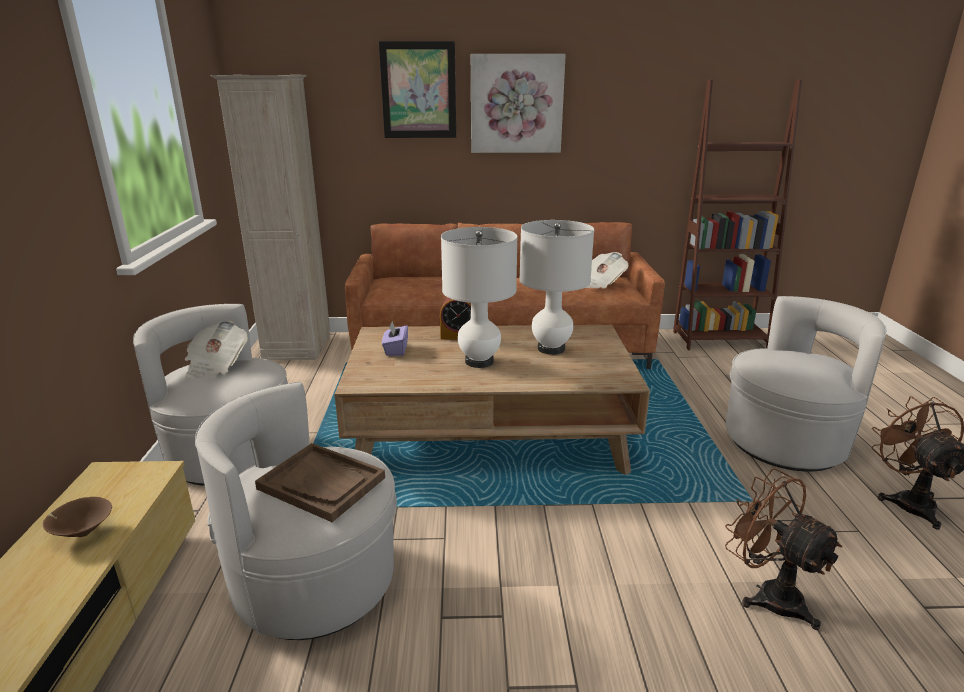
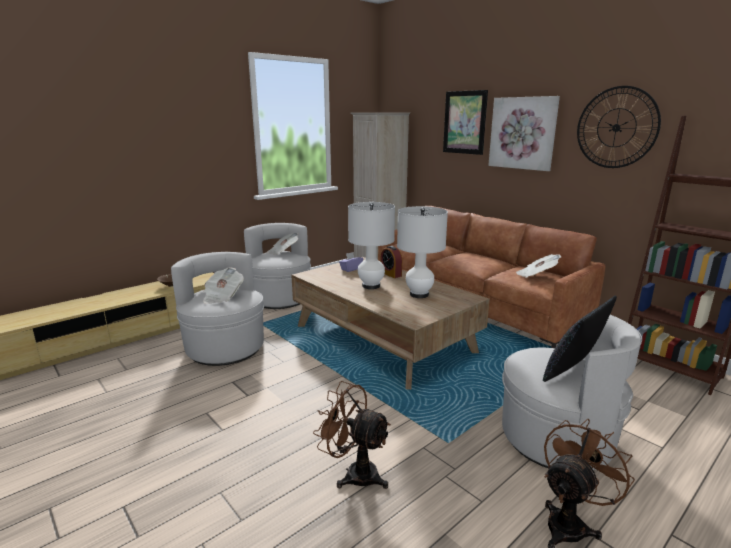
camera: 50 degrees right, 5 degrees down
brown tray [255,443,385,522] -> newspaper [203,267,244,304]
brown fan [725,468,842,630] -> brown fan turned 75 degrees counterclockwise [313,381,391,489]
none -> black pillow [543,295,617,382]
none -> wall clock [577,86,661,168]

